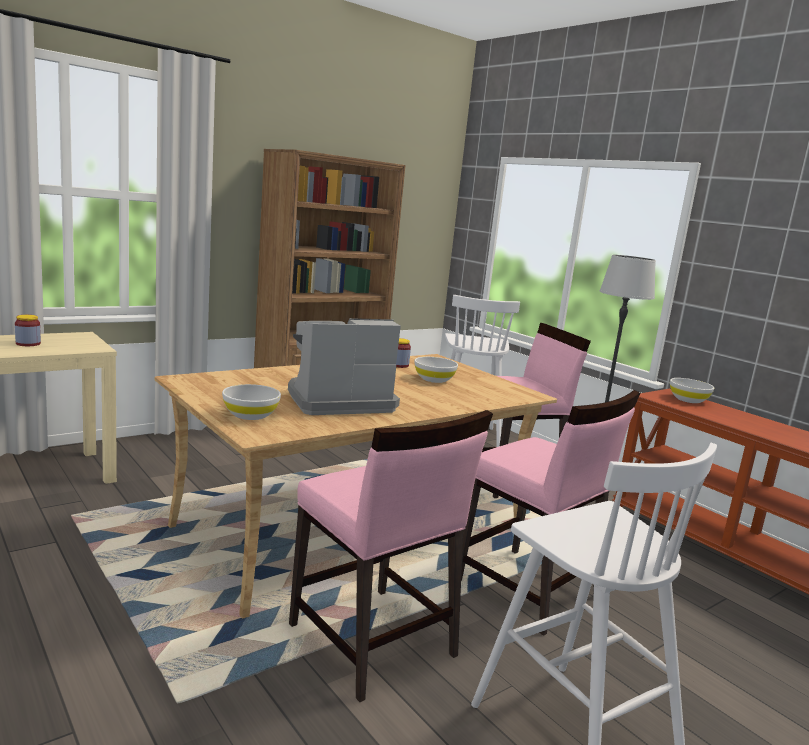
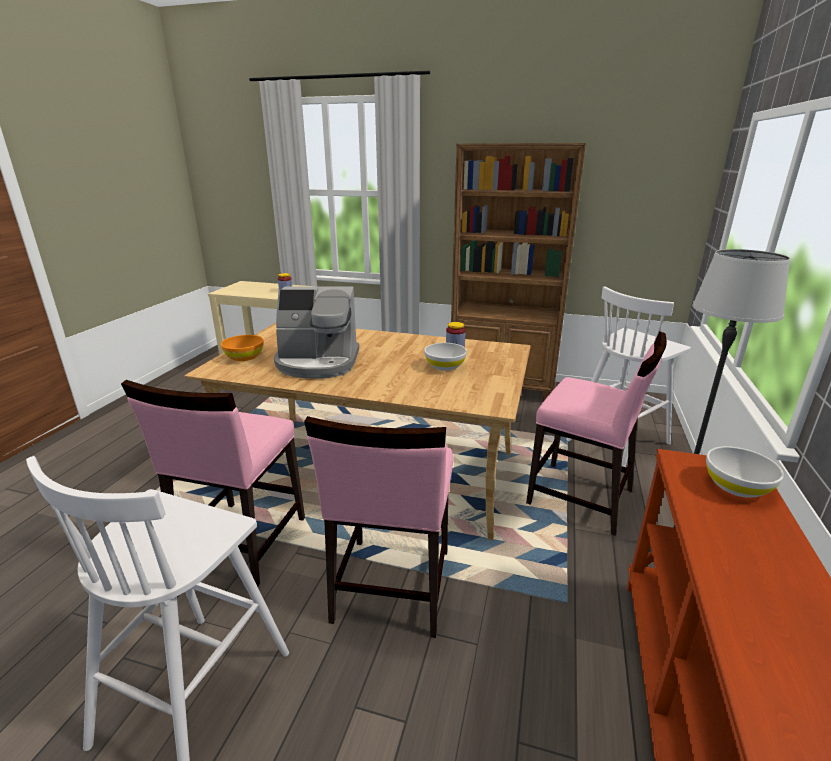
camera: 55 degrees right, 10 degrees up
white bowl [222,384,281,420] -> orange bowl [221,335,264,361]
coffee machine [288,318,401,415] -> coffee machine turned 150 degrees clockwise [274,286,359,379]

